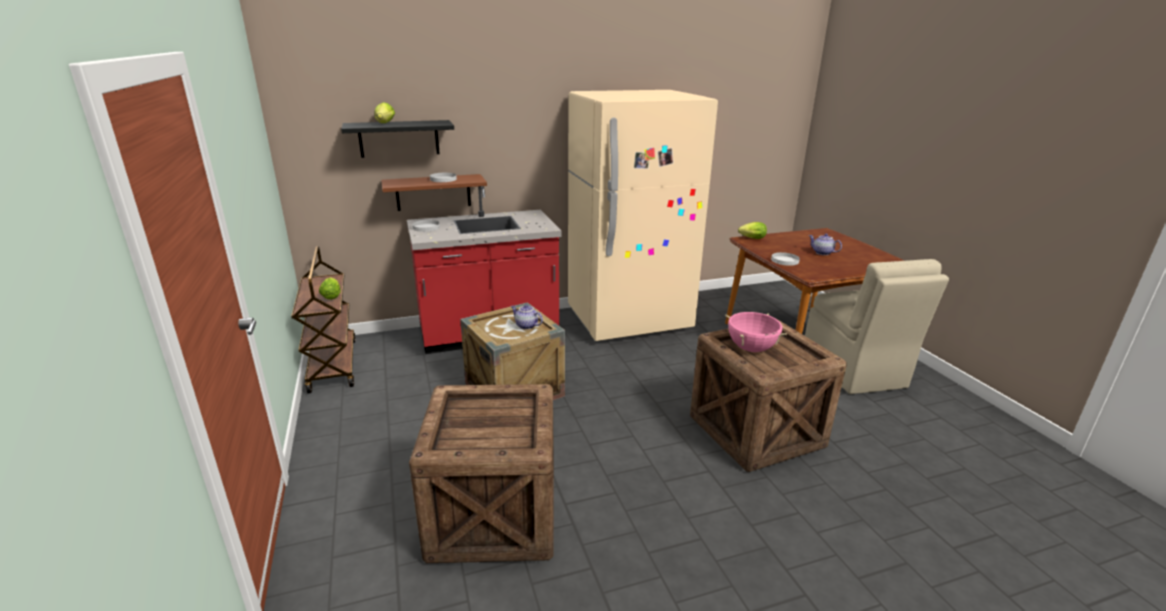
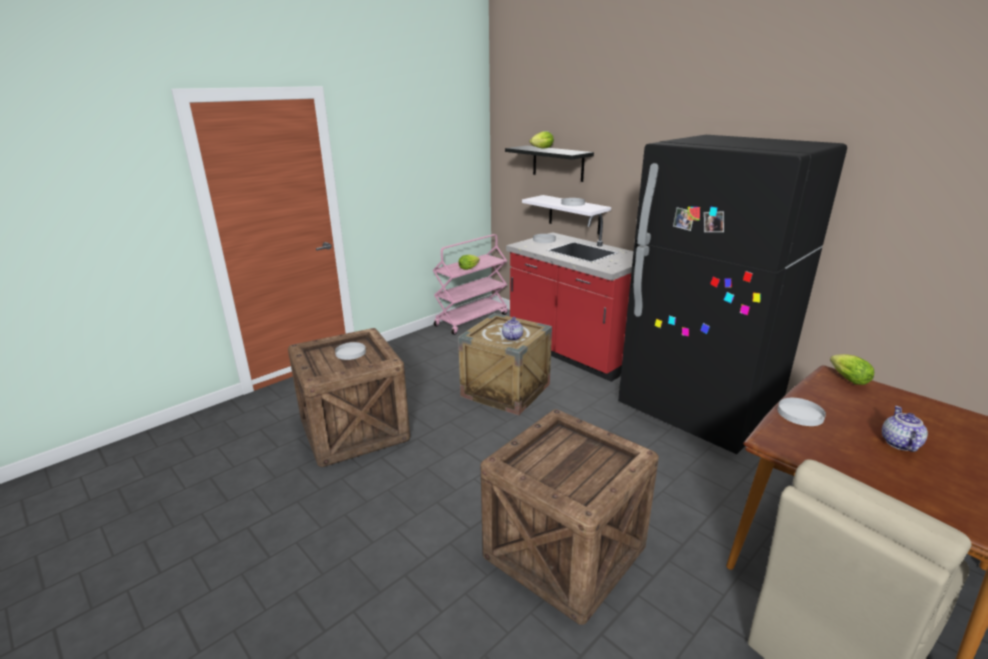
camera: 65 degrees right, 0 degrees up
brown cart [291,246,356,394] -> pink cart [433,234,508,335]
brown shelf [381,174,487,211] -> white shelf [522,195,611,234]
beige fridge [568,90,718,341] -> black fridge [618,135,847,454]
pink cooking pot [725,312,787,352] -> none
none -> white plate [335,342,366,360]

